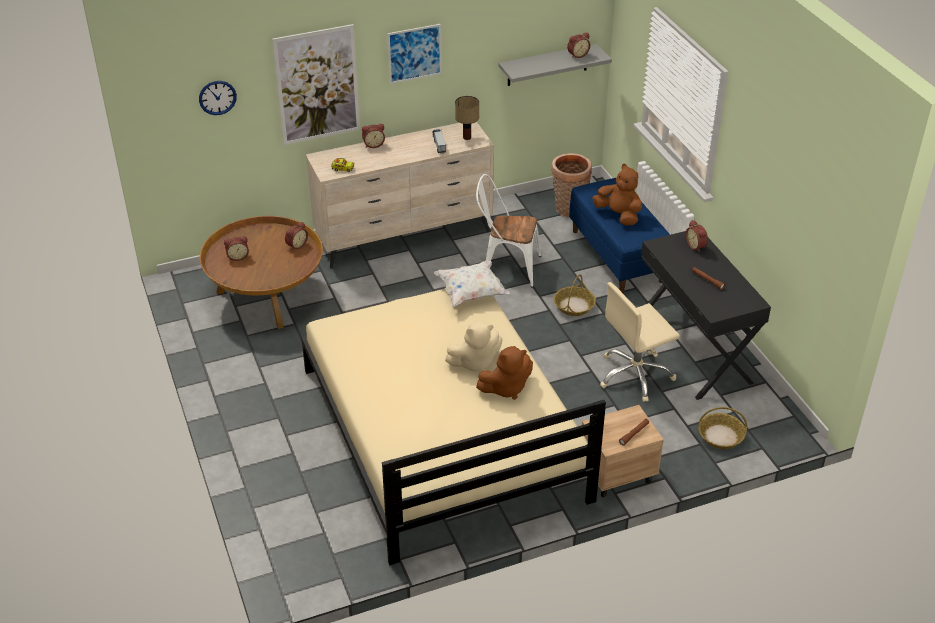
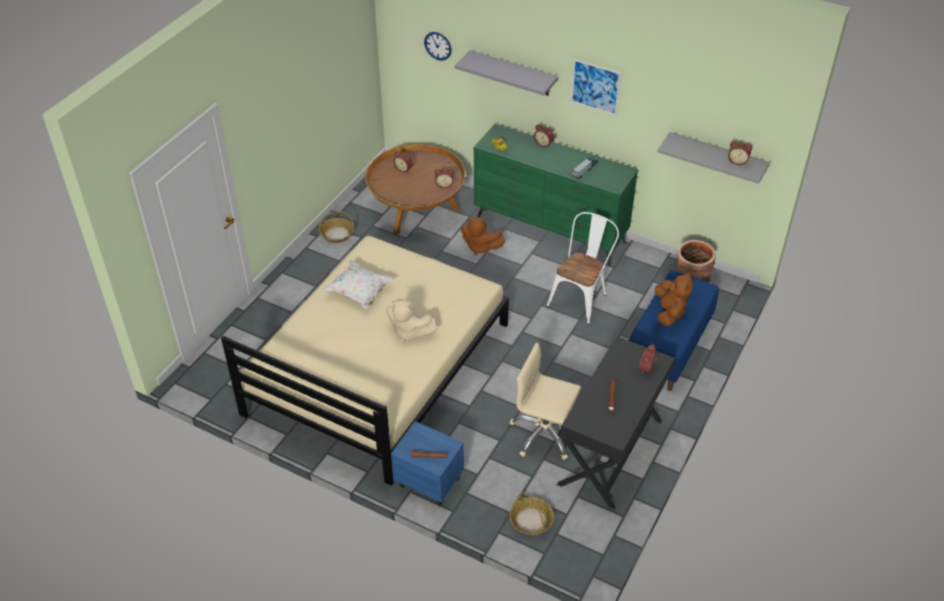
camera: 50 degrees right, 5 degrees up
picture [272,24,360,145] -> grey shelf [455,50,558,96]
beige dresser [306,122,494,269] -> green dresser [474,124,639,266]
white pillow [434,261,510,307] -> white pillow moved to [322,260,394,309]
table lamp [455,96,479,140] -> none
white chair [476,174,541,287] -> white chair turned 60 degrees clockwise [547,212,619,325]
brown plush toy [476,346,533,400] -> brown plush toy moved to [461,217,505,256]
basket [554,274,596,316] -> basket moved to [319,211,354,243]
beige nightstand [582,405,664,498] -> blue nightstand [391,421,464,506]

